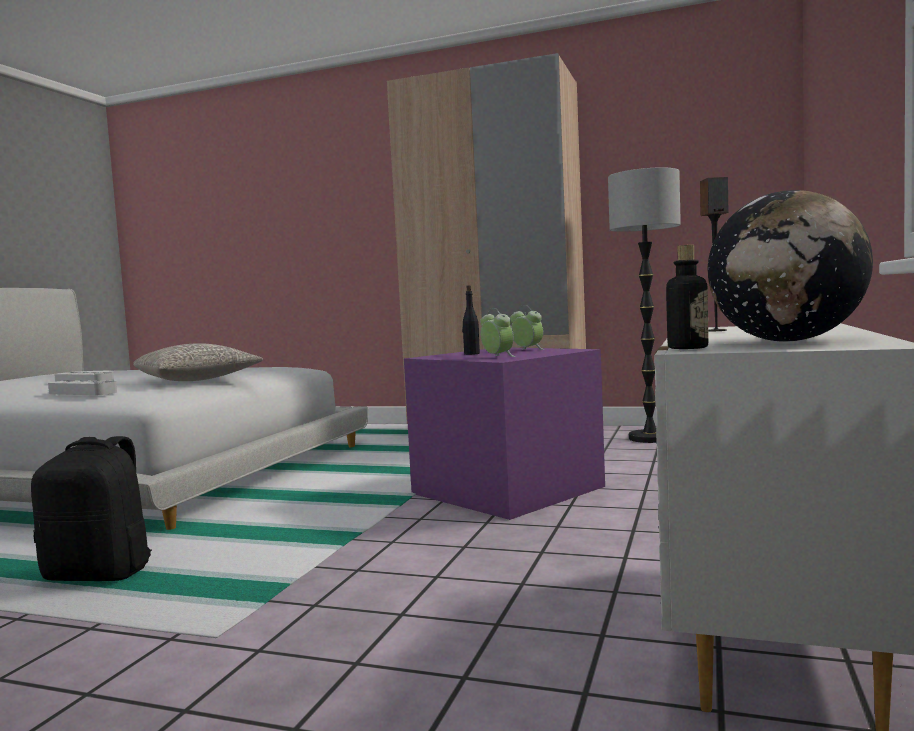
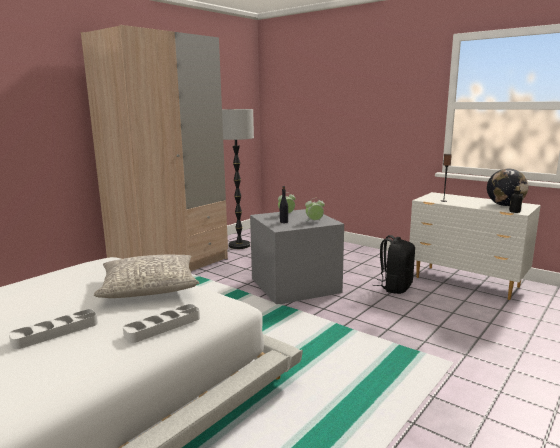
camera: 70 degrees left, 10 degrees up
black backpack [31,436,152,581] -> black backpack moved to [372,235,415,294]
purple storage box [404,348,605,520] -> grey storage box [250,209,344,304]

